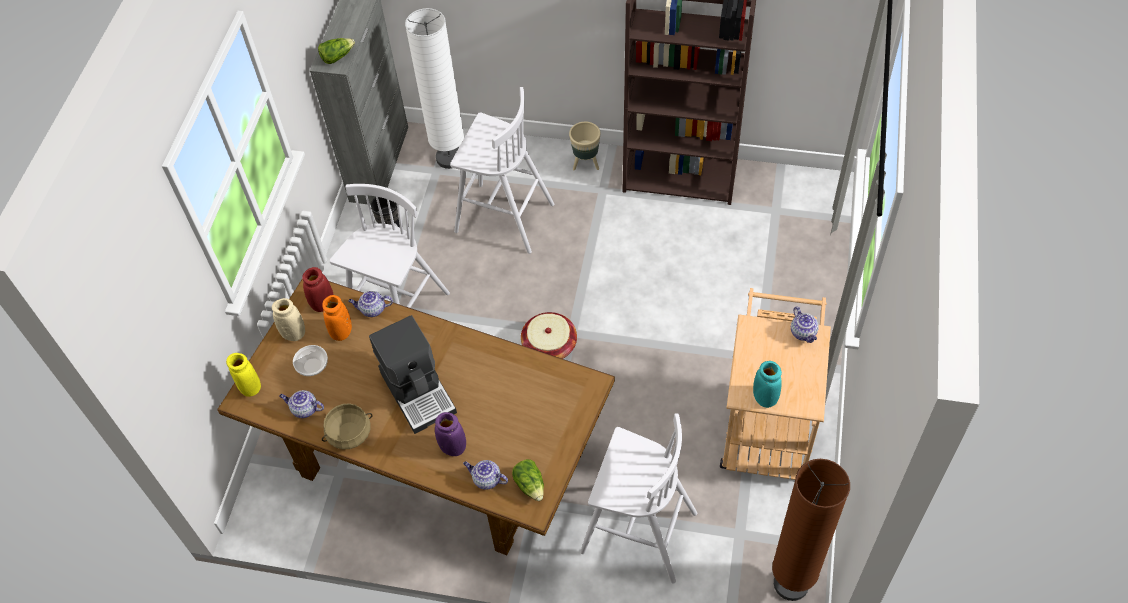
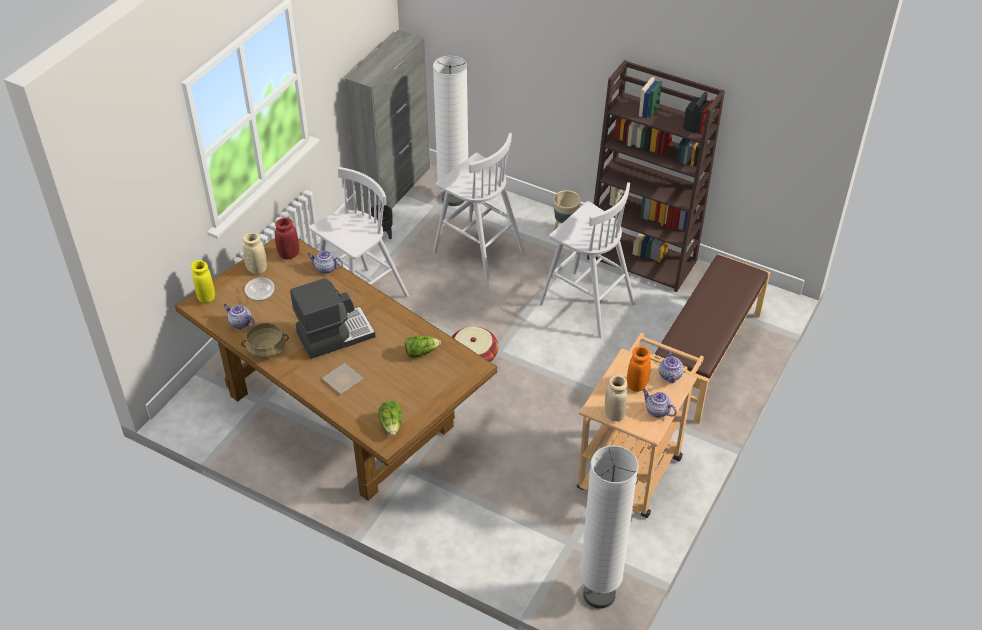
camera: 15 degrees right, 10 degrees down
lettuce [318,38,355,64] -> lettuce moved to [405,336,441,358]
orange vase [322,295,352,341] -> orange vase moved to [627,346,651,392]
coffee machine [369,315,457,434] -> coffee machine turned 105 degrees counterclockwise [290,278,375,359]
purple vase [435,412,466,456] -> plate [322,363,364,394]
teapot [463,460,508,490] -> teapot moved to [642,389,677,418]
white stool [580,413,697,584] -> white stool moved to [539,182,636,338]
turquoise vase [753,361,782,408] -> beige vase [605,375,627,421]
brown floor lamp [772,459,850,601] -> white floor lamp [580,445,639,609]
none -> brown bench [655,254,770,424]

